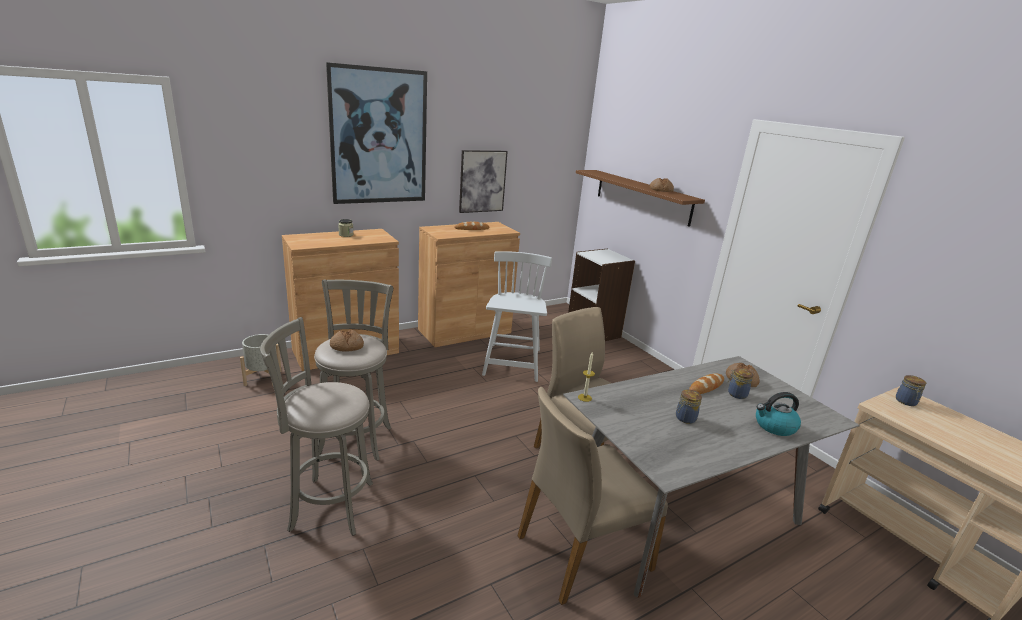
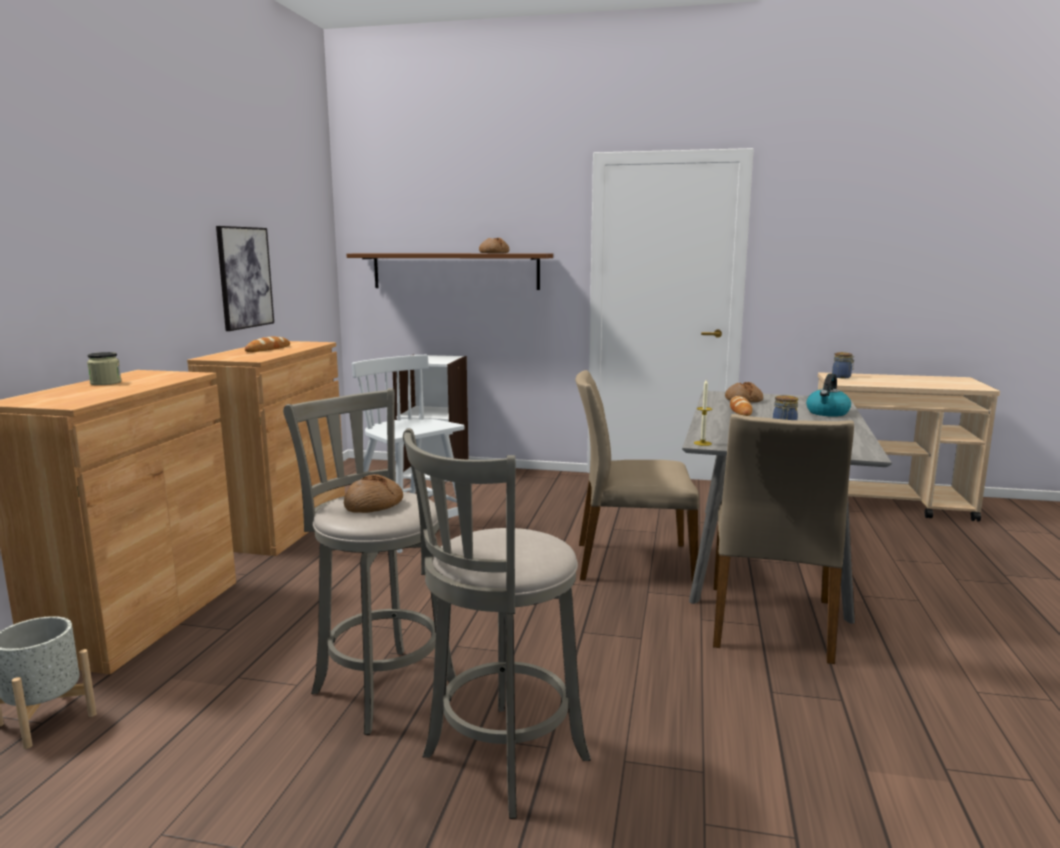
camera: 45 degrees left, 10 degrees down
picture [326,62,427,204] -> none
jar [727,368,753,399] -> none

